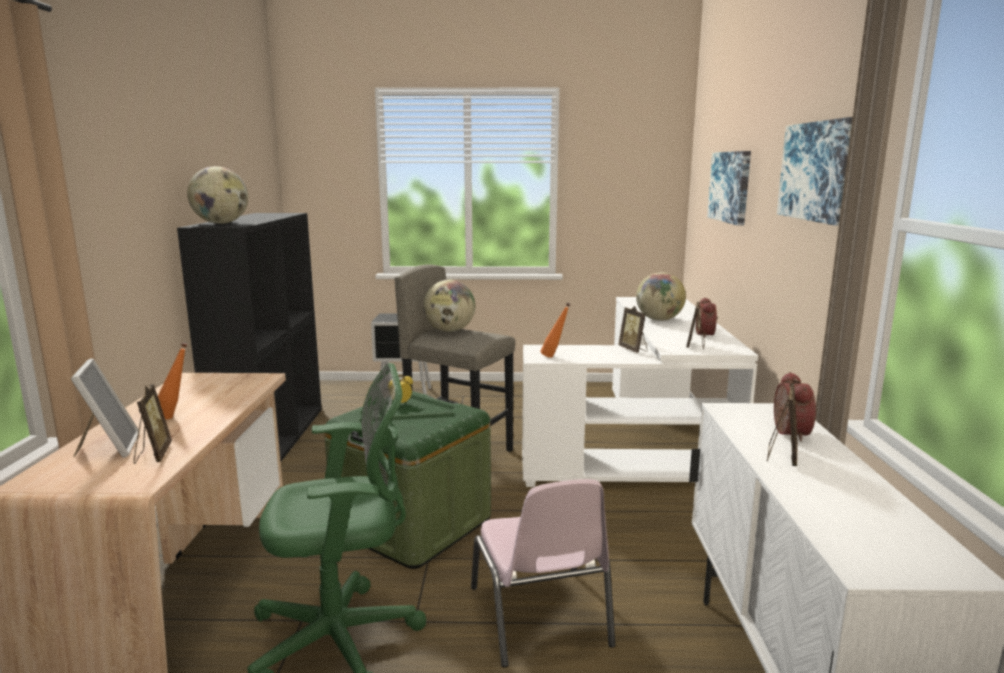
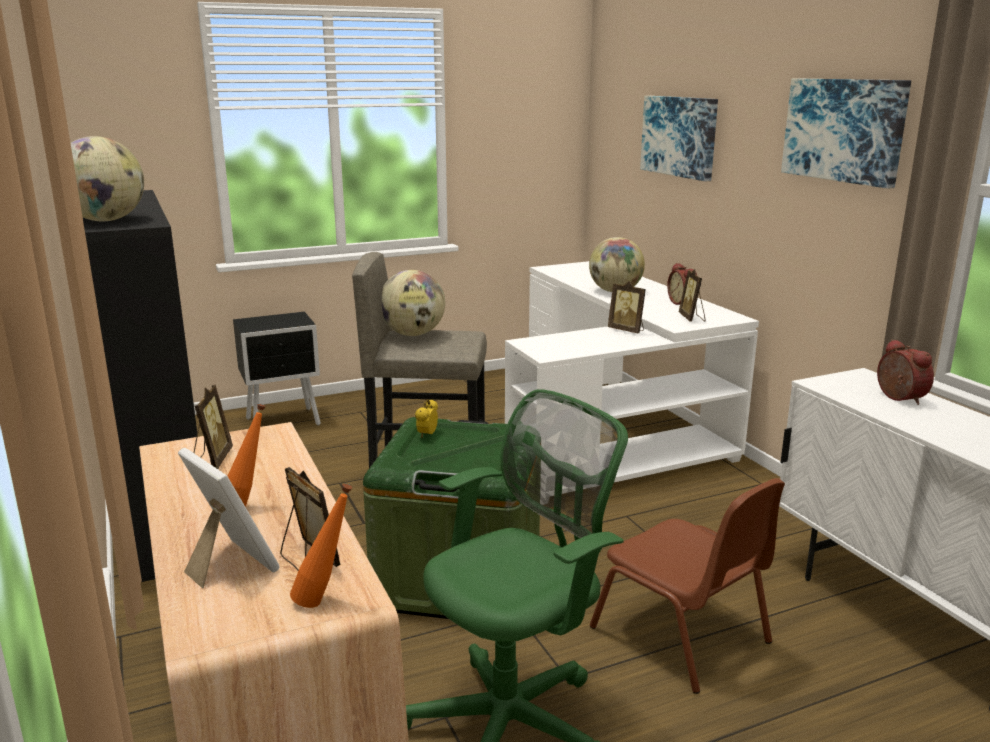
camera: 25 degrees left, 5 degrees up
pink chair [471,479,615,667] -> brown chair [590,478,785,694]
orange bottle [540,303,571,358] -> orange bottle moved to [290,484,352,608]
picture frame [767,383,798,466] -> picture frame moved to [194,385,233,469]

